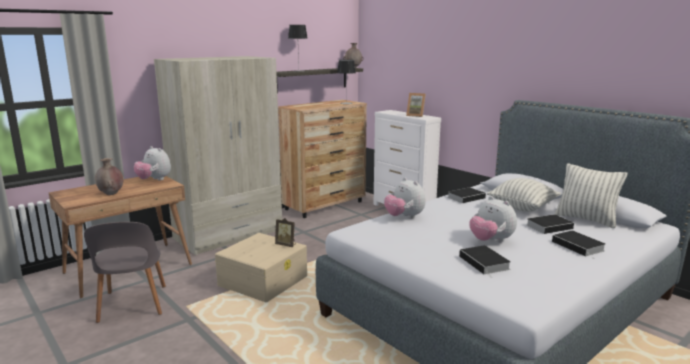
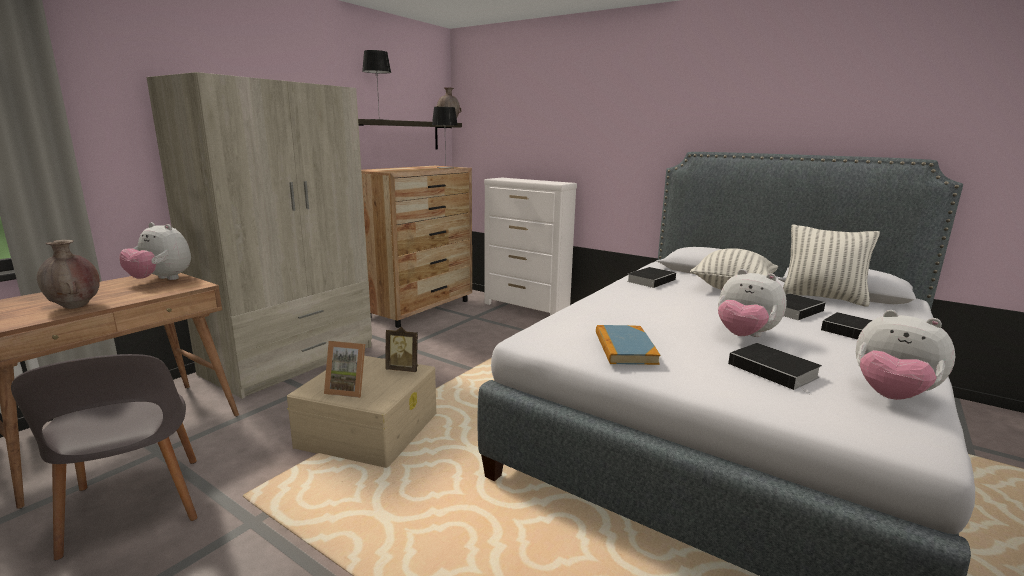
camera: 15 degrees left, 0 degrees up
plush toy [384,178,425,219] -> plush toy moved to [856,310,955,400]
picture frame [406,93,426,117] -> picture frame moved to [324,341,365,398]
none -> book [596,325,660,365]

